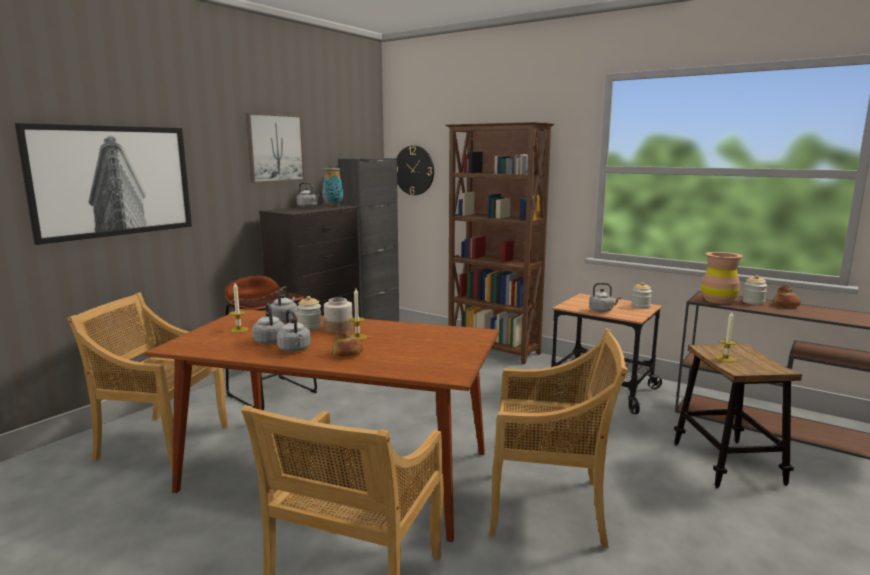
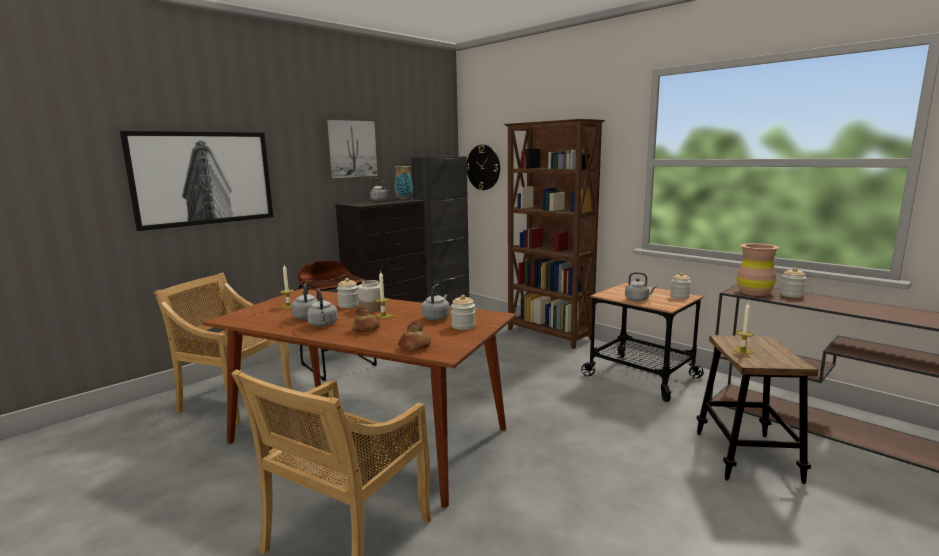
camera: 10 degrees right, 0 degrees up
grey kettle [271,286,298,323] -> grey kettle moved to [421,284,450,321]
beige chair [489,328,628,549] -> none
bread [773,286,801,307] -> bread moved to [398,322,431,351]
none -> jar [451,295,476,330]

